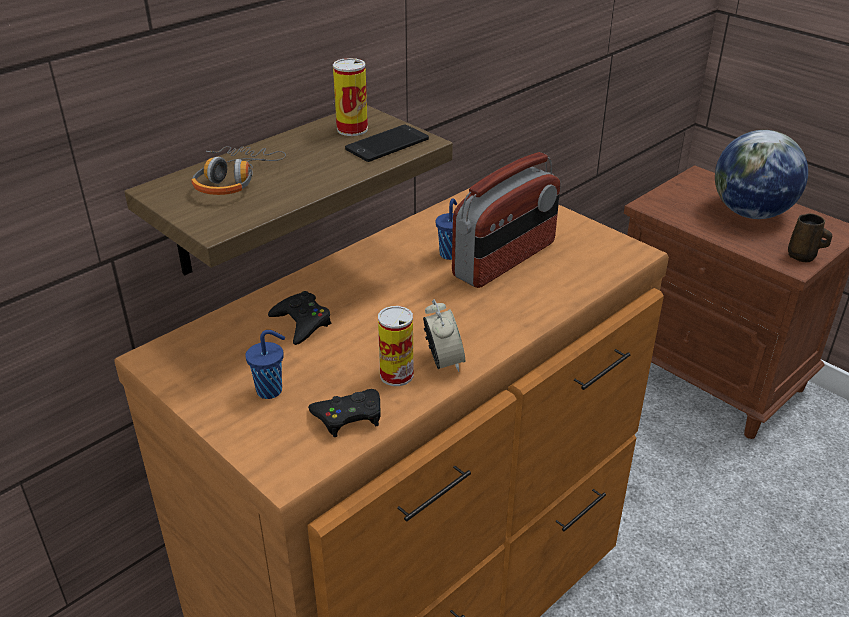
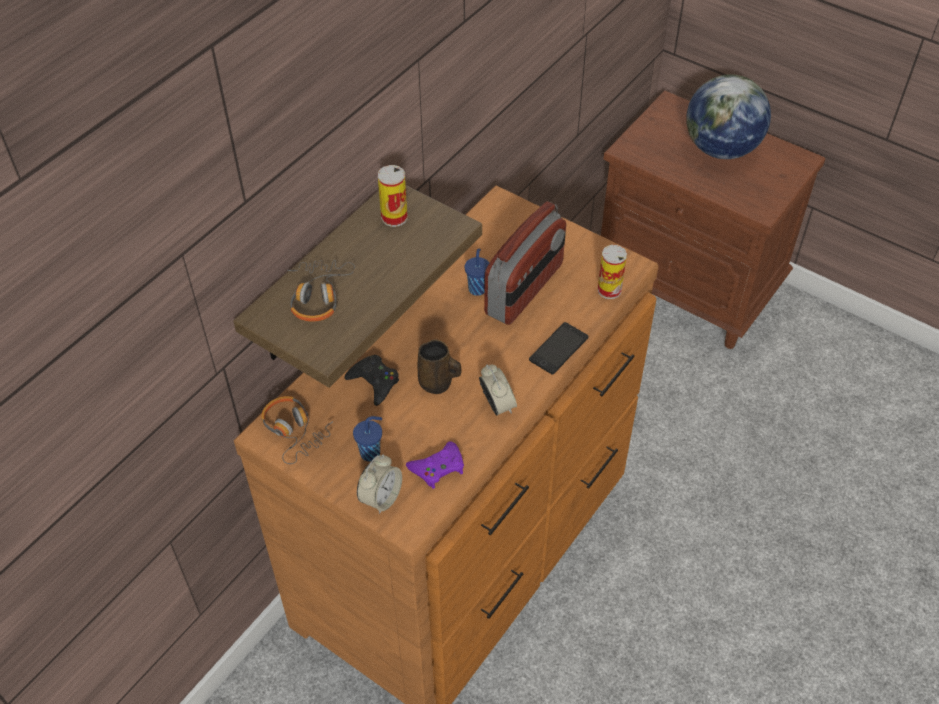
camera: 10 degrees left, 15 degrees up
black game controller [308,389,381,437] -> purple game controller [406,441,464,489]
phone [345,125,429,162] -> phone moved to [529,322,589,375]
can [378,306,414,386] -> can moved to [598,245,627,299]
brown mug [788,213,832,262] -> brown mug moved to [417,339,461,394]
none -> headphones [261,396,333,464]
none -> alarm clock [357,454,402,514]

